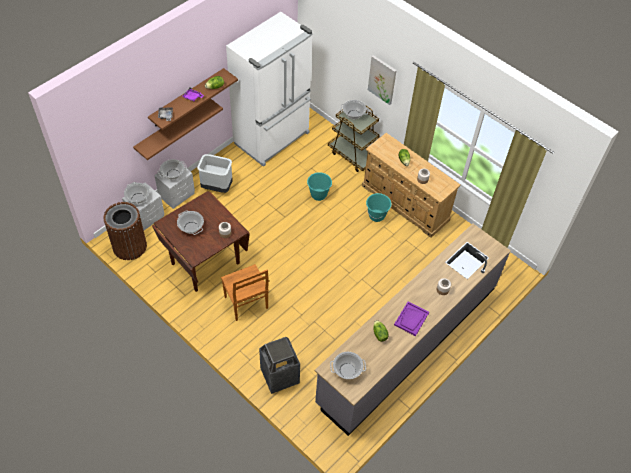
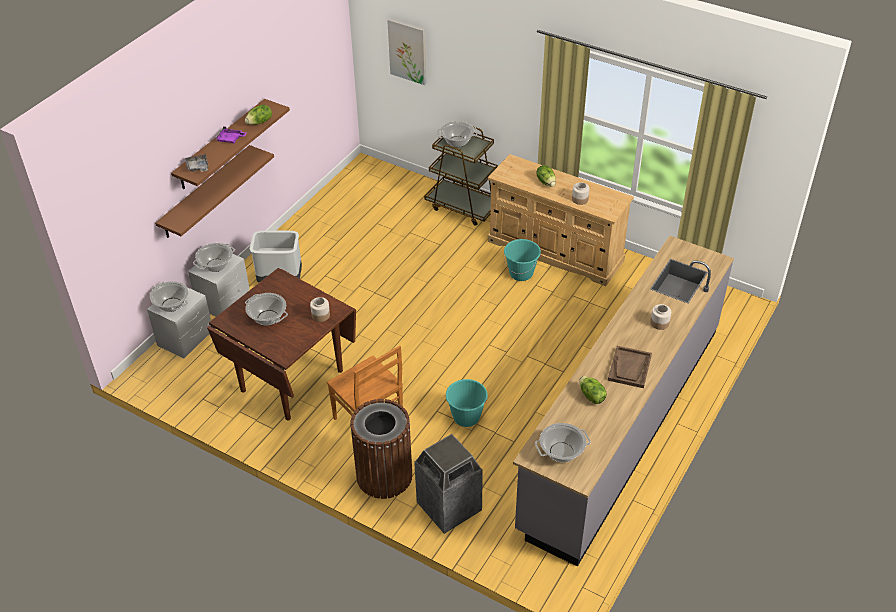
camera: 10 degrees left, 10 degrees down
brown trash can [103,202,147,260] -> brown trash can moved to [350,399,412,499]
white fridge [226,12,313,167] -> none
turquoise bucket [307,172,332,201] -> turquoise bucket moved to [445,379,489,427]
picture [368,55,397,105] -> picture moved to [387,18,427,85]
purple tray [394,302,429,336] -> brown tray [608,346,652,388]

